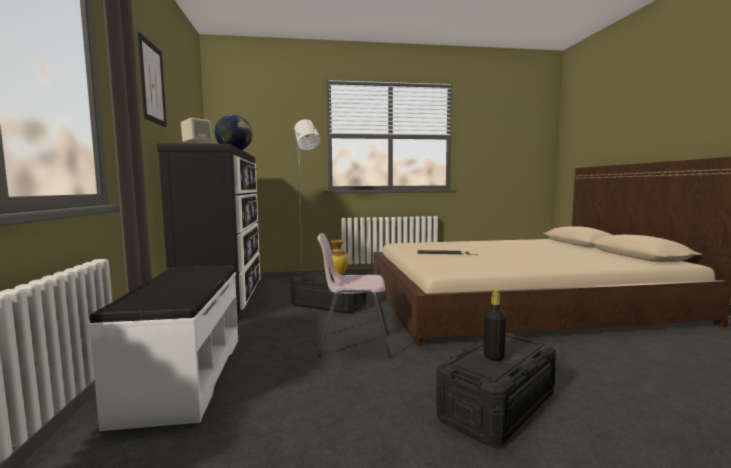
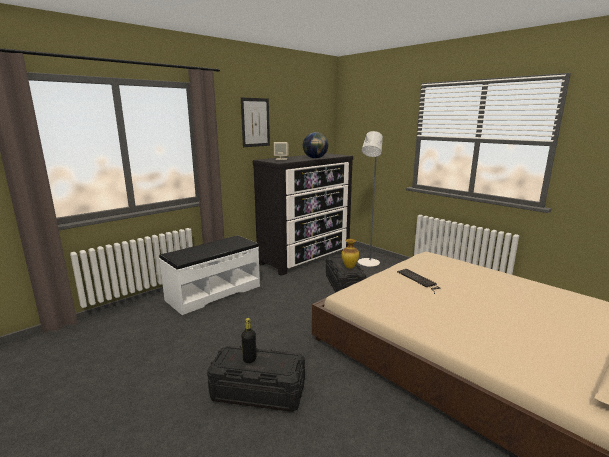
camera: 55 degrees right, 10 degrees up
pink chair [317,233,392,358] -> none

